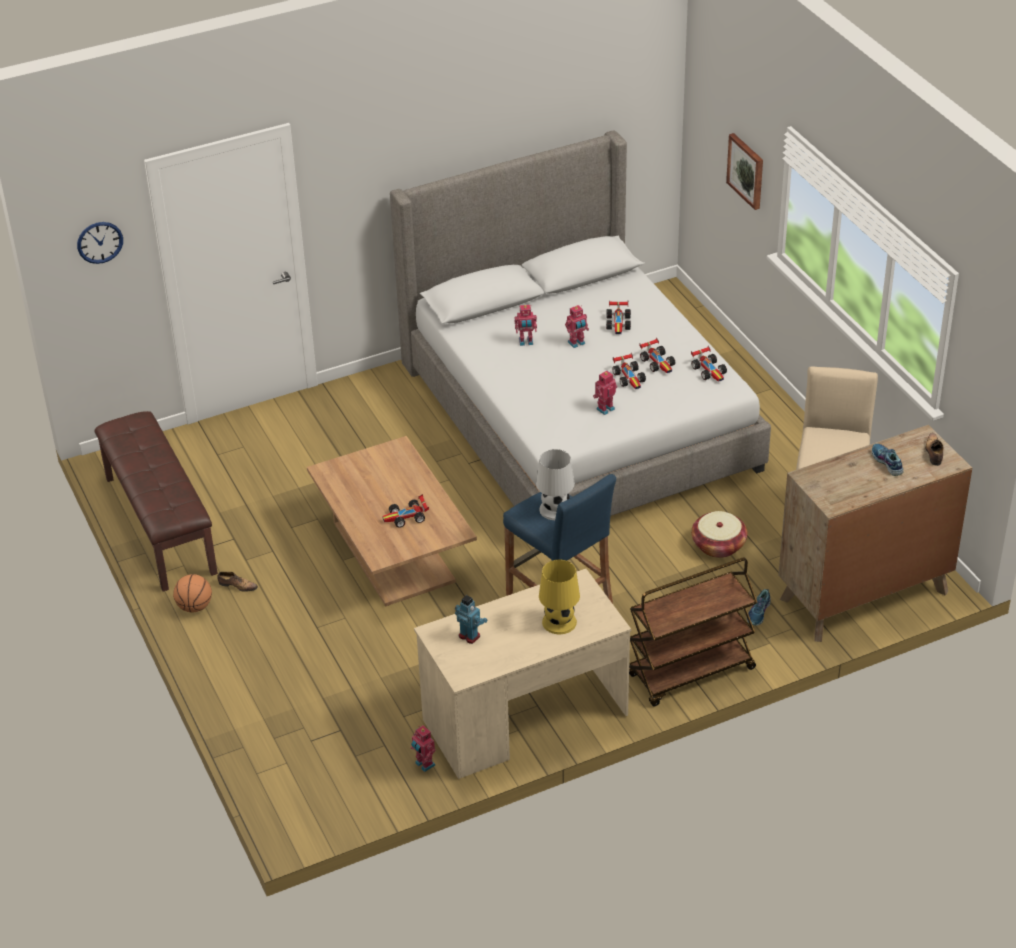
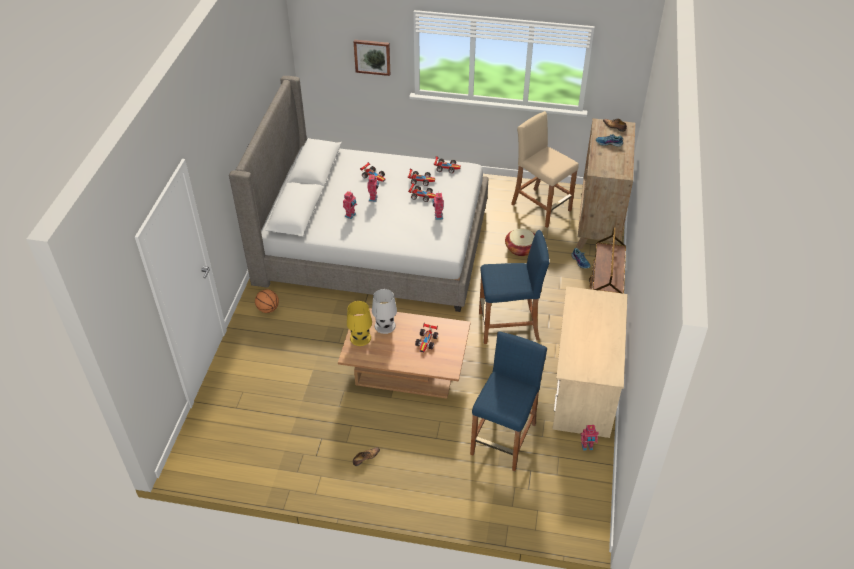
camera: 55 degrees left, 5 degrees up
wall clock [77,222,123,264] -> none
brown bench [94,411,218,592] -> none
basketball [173,574,212,613] -> basketball moved to [255,289,279,313]
toy robot [455,595,487,644] -> none
white table lamp [536,449,575,520] -> white table lamp moved to [372,289,397,334]
yellow table lamp [539,560,580,634] -> yellow table lamp moved to [347,301,372,346]
none -> blue stool [470,332,547,471]

